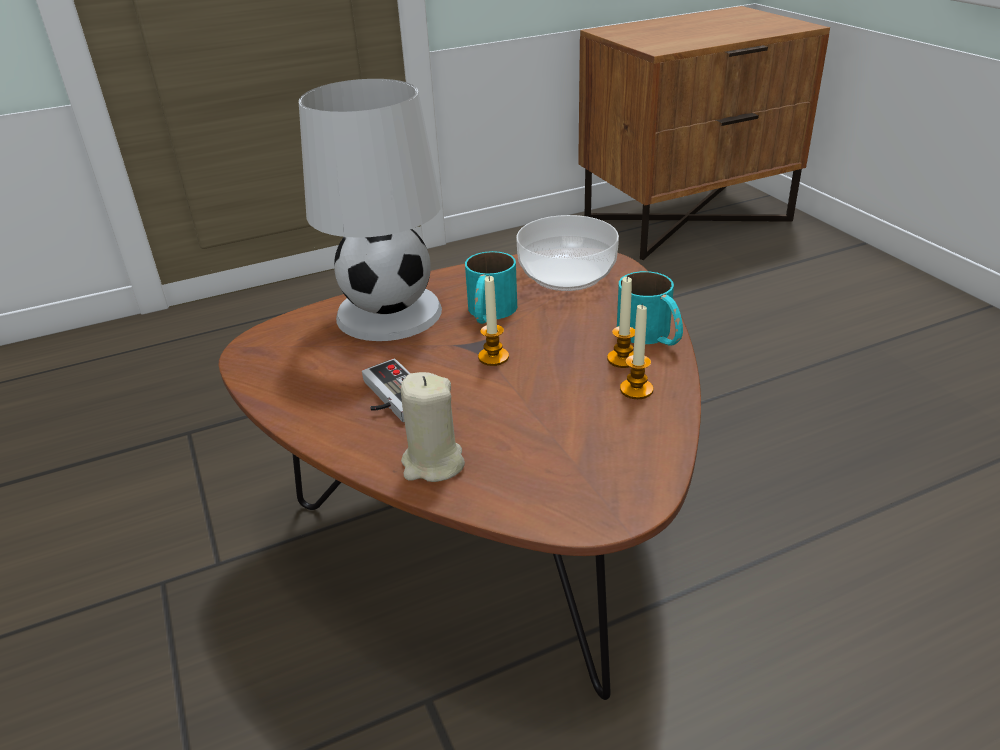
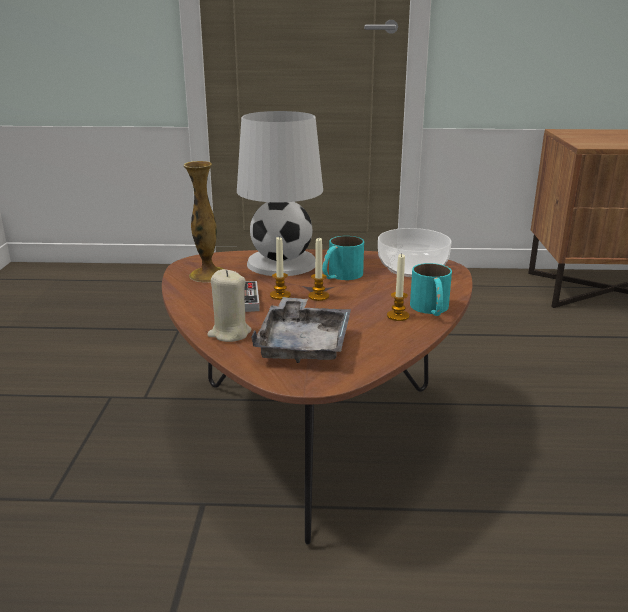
camera: 25 degrees right, 10 degrees down
candle [620,305,653,399] -> candle moved to [270,237,291,300]
none -> vase [183,161,223,282]
none -> grey tray [251,297,351,363]

